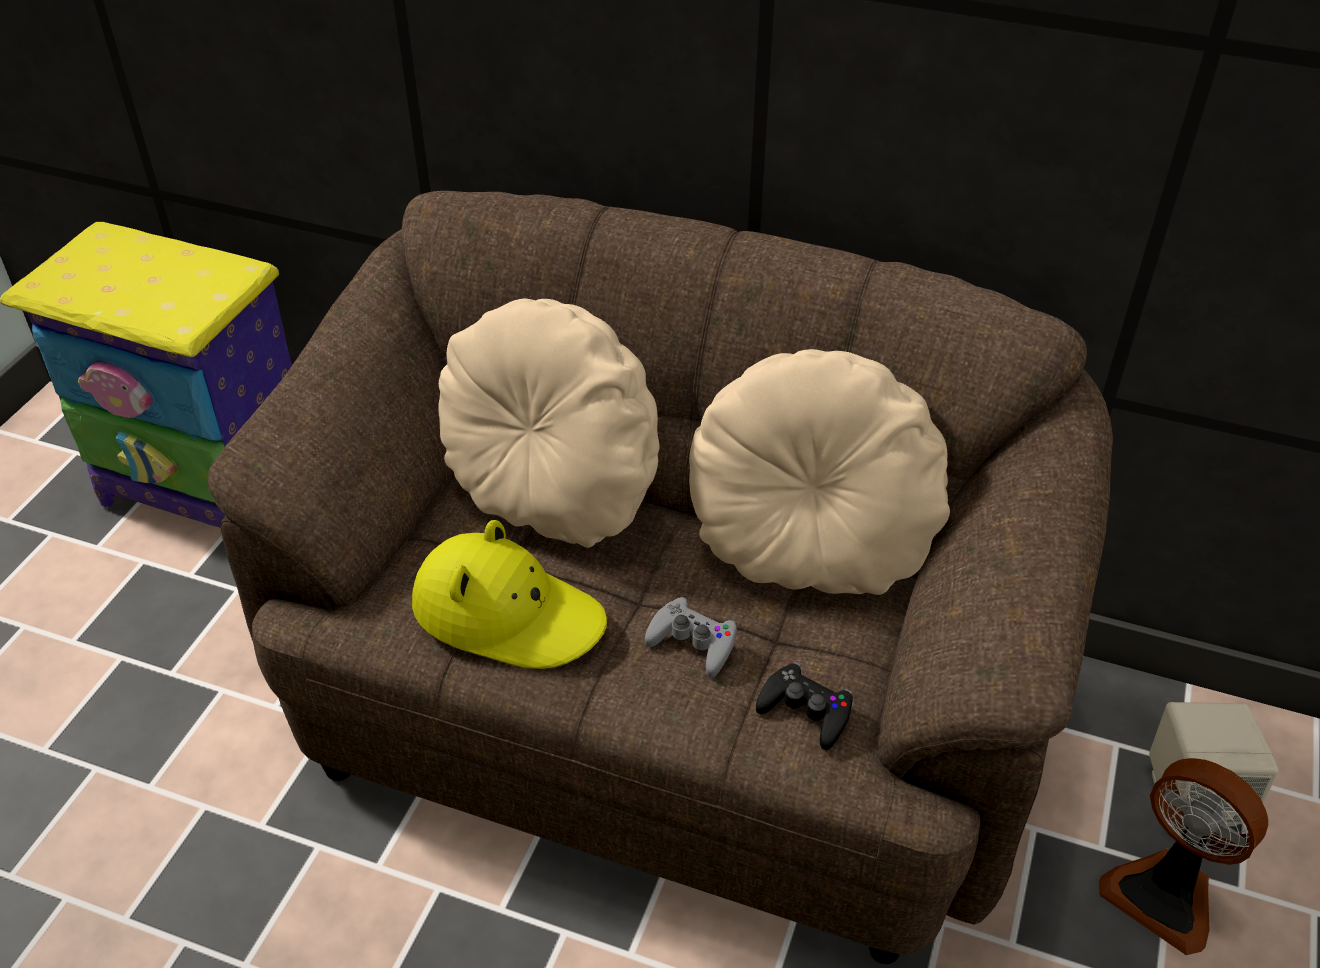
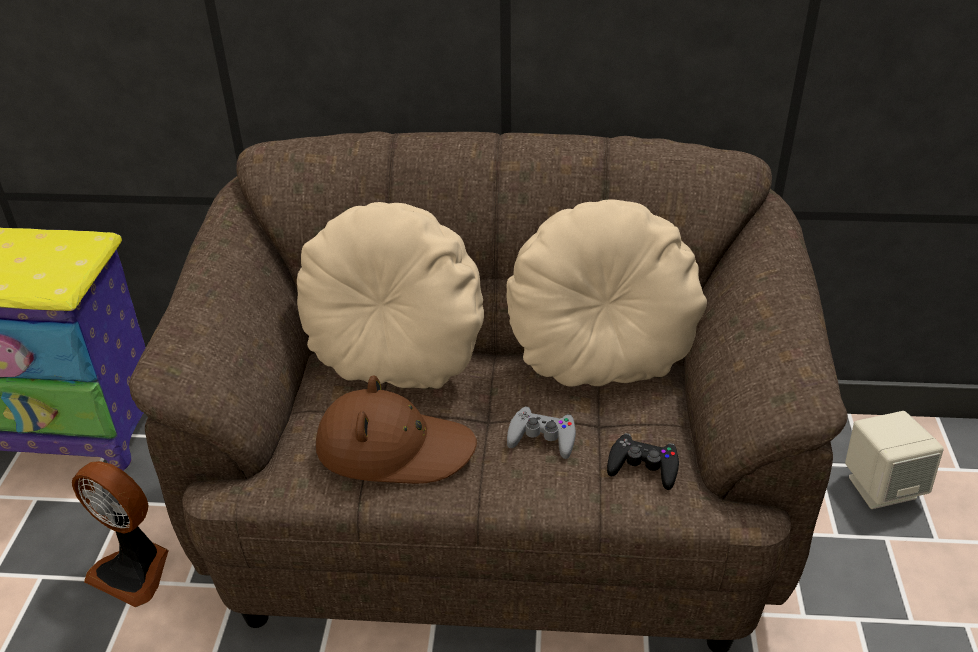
camera: 15 degrees left, 5 degrees down
yellow hat [412,520,607,669] -> brown hat [316,376,477,484]
fan [1099,758,1268,955] -> fan moved to [72,461,168,607]

